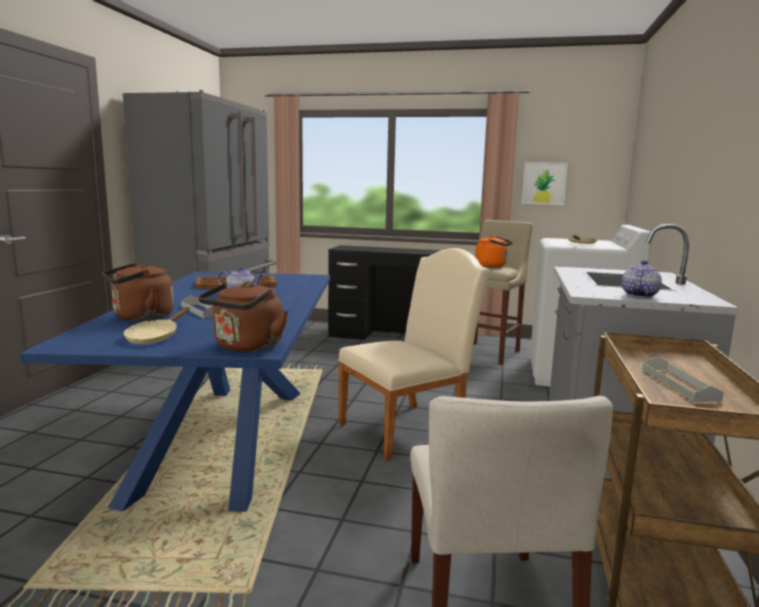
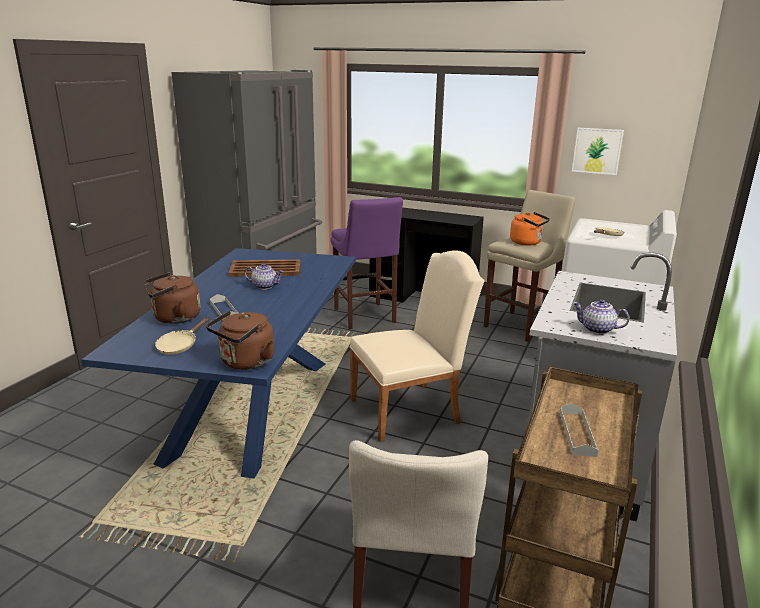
camera: 10 degrees right, 10 degrees up
teapot [622,260,662,298] -> teapot turned 105 degrees counterclockwise [573,299,630,334]
none -> purple stool [331,197,403,329]

